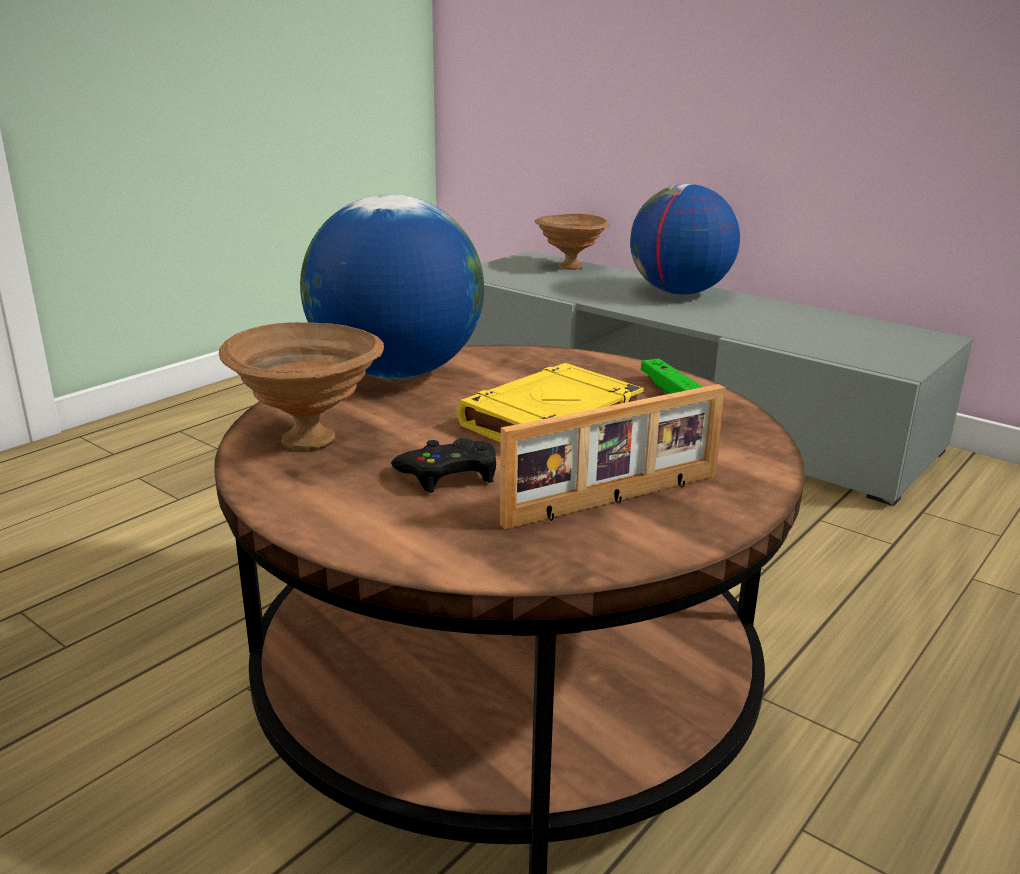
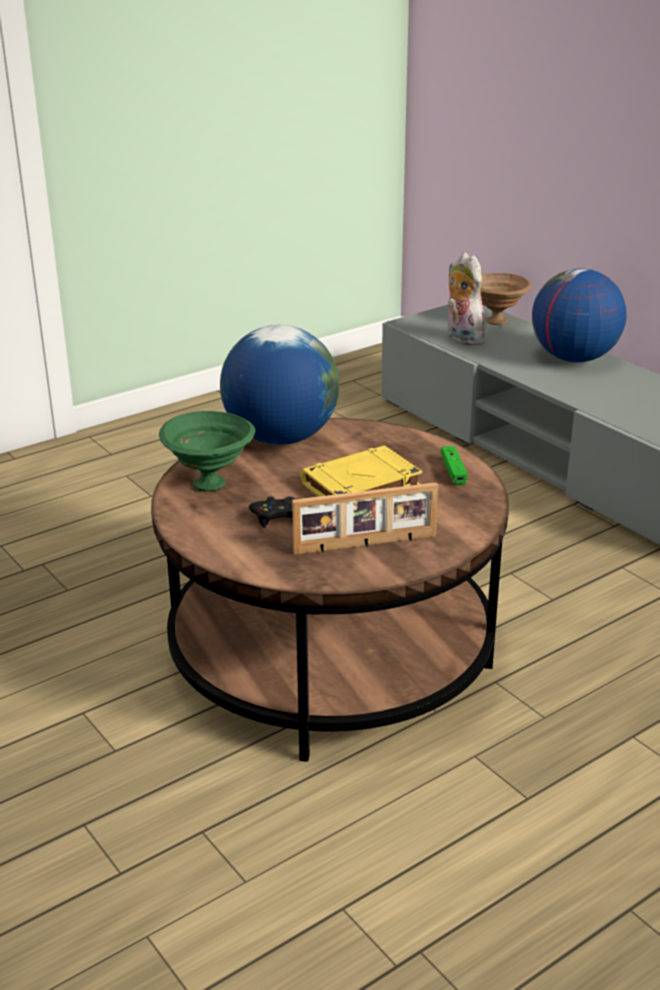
camera: 15 degrees right, 5 degrees up
brown bowl [219,322,384,450] -> green bowl [159,411,255,492]
none -> plush toy [448,252,488,345]

